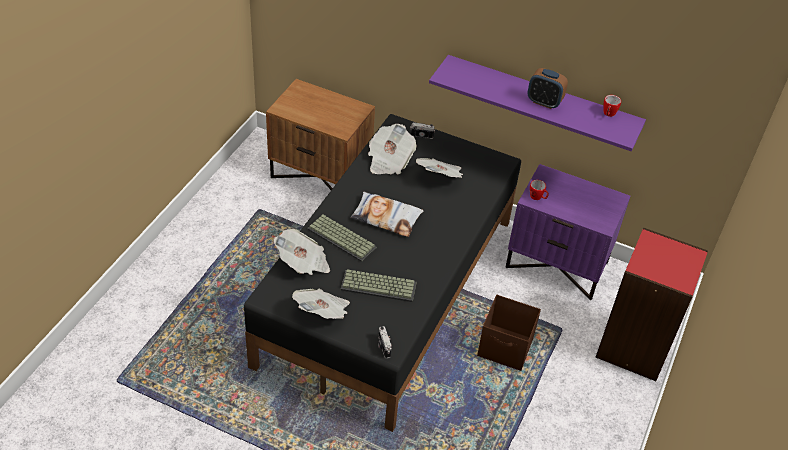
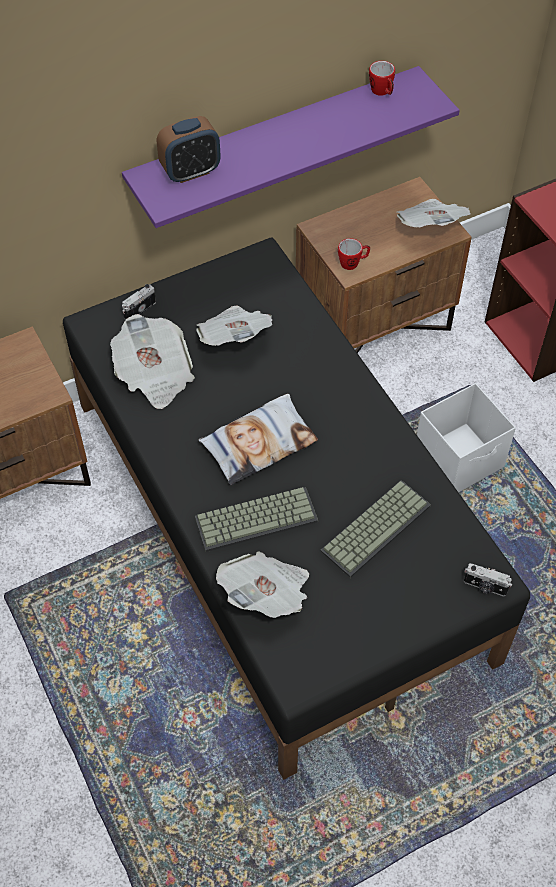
camera: 50 degrees left, 10 degrees up
newspaper [292,289,350,319] -> newspaper moved to [397,199,470,227]
brown storage box [477,295,541,371] -> white storage box [417,383,516,493]
purple nightstand [506,164,630,301] -> brown nightstand [296,177,472,353]
alarm clock [527,68,568,109] -> alarm clock moved to [157,116,221,183]

